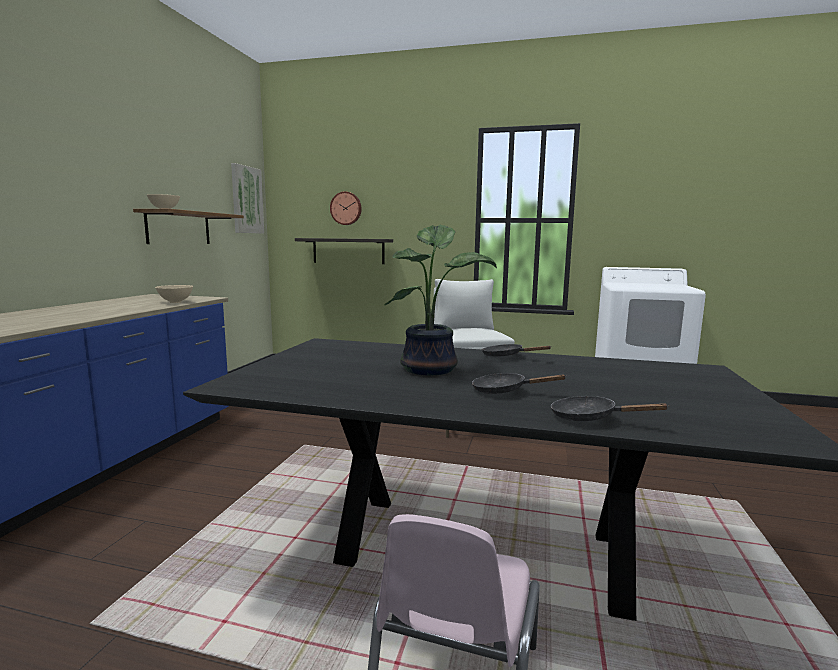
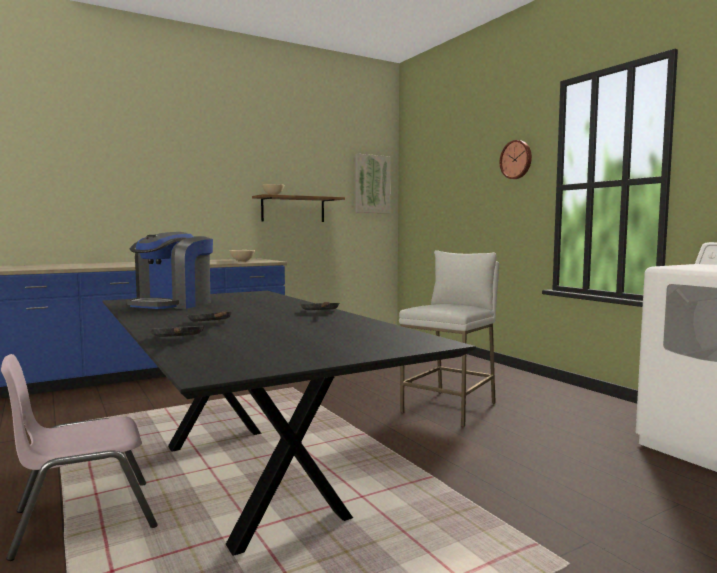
camera: 45 degrees right, 5 degrees down
shelf [295,238,393,264] -> none
wall clock [330,191,362,225] -> wall clock moved to [500,140,532,179]
potted plant [384,225,497,375] -> none
none -> coffee machine [127,232,213,309]

